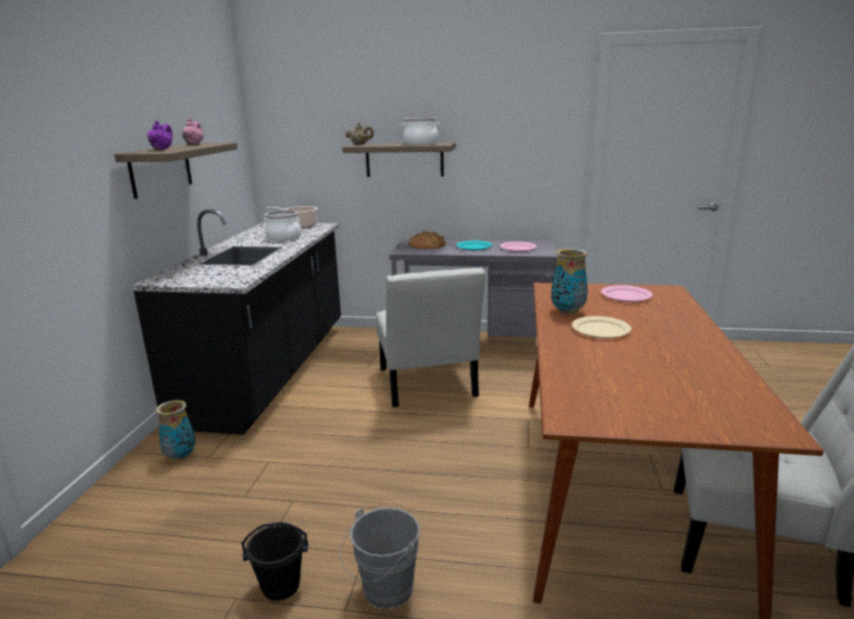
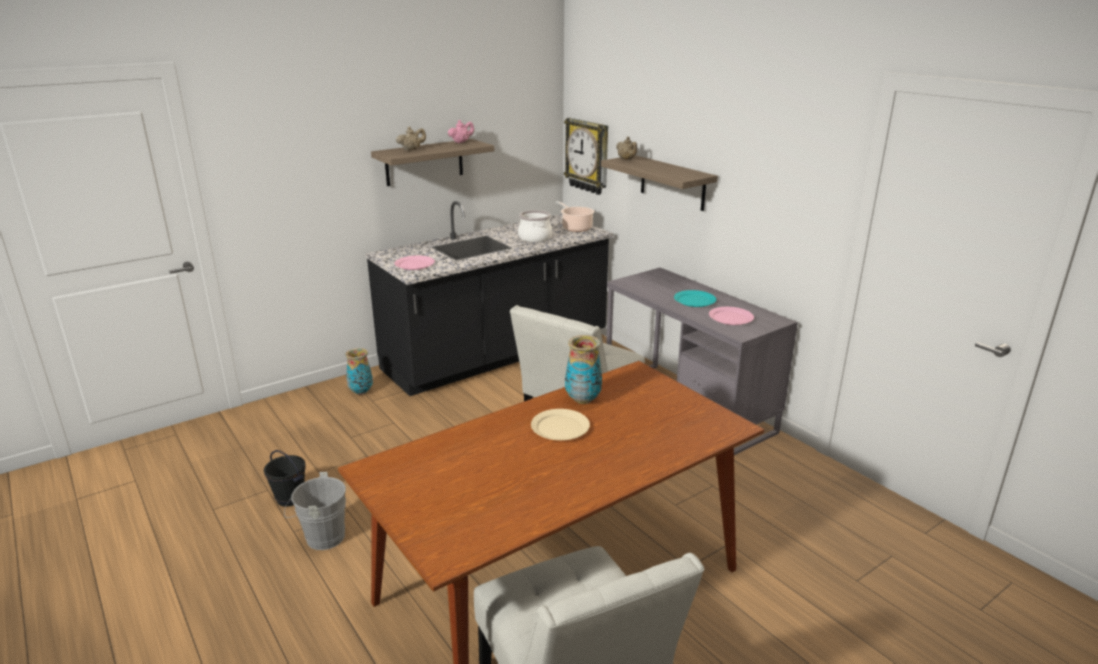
camera: 45 degrees right, 5 degrees up
purple teapot [147,121,173,150] -> beige teapot [396,127,426,151]
cooking pot [402,117,439,145] -> none
bread [409,231,446,249] -> none
pink plate [601,285,653,302] -> pink plate moved to [394,256,435,270]
none -> wall clock [564,118,608,195]

